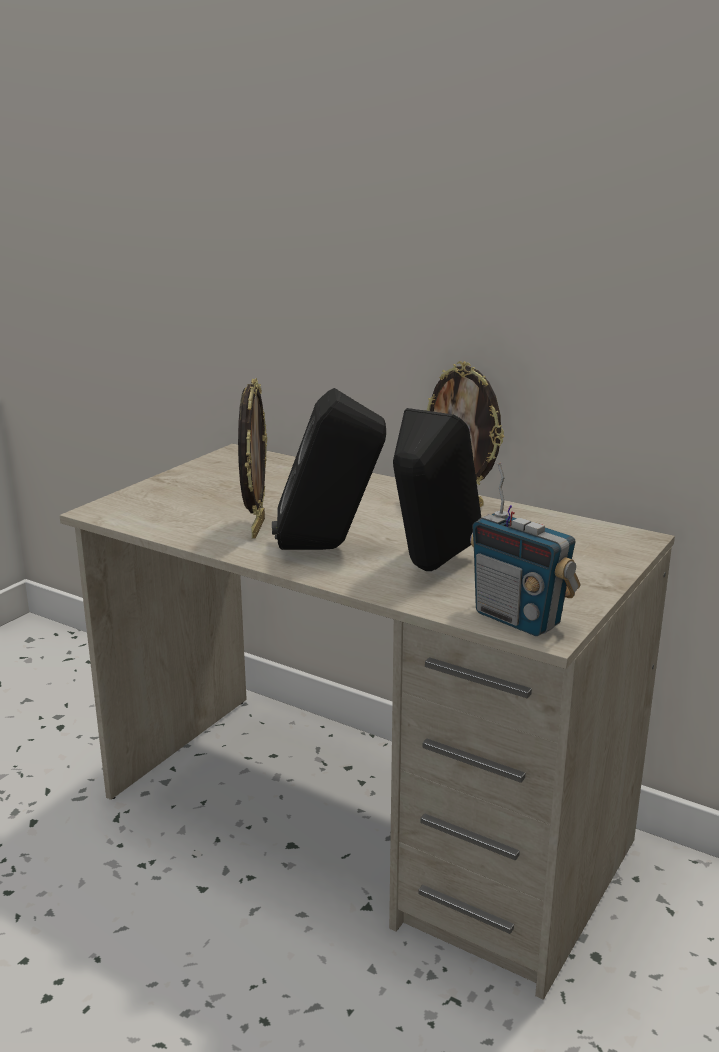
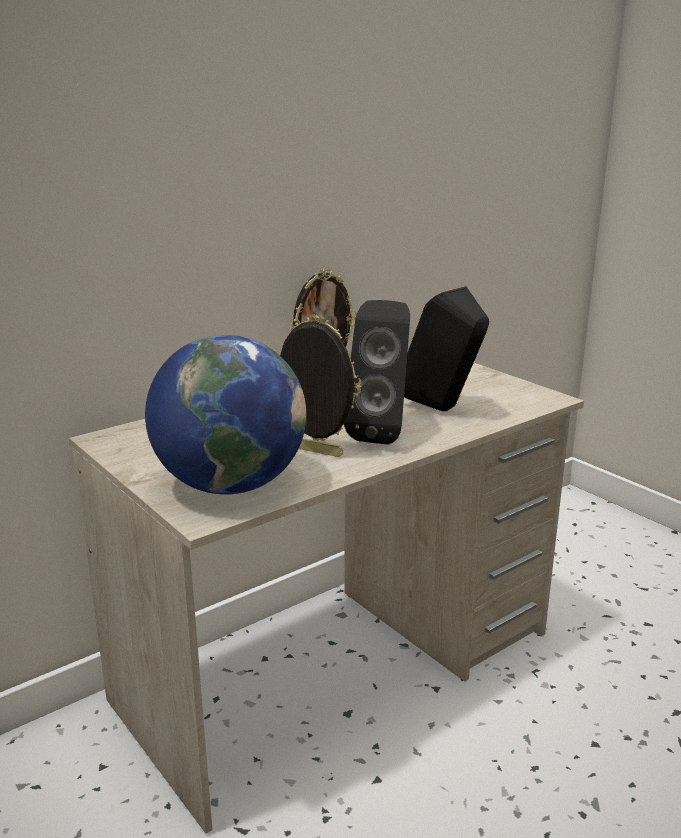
camera: 70 degrees left, 0 degrees up
radio [470,462,581,636] -> none
none -> globe [145,335,306,495]

